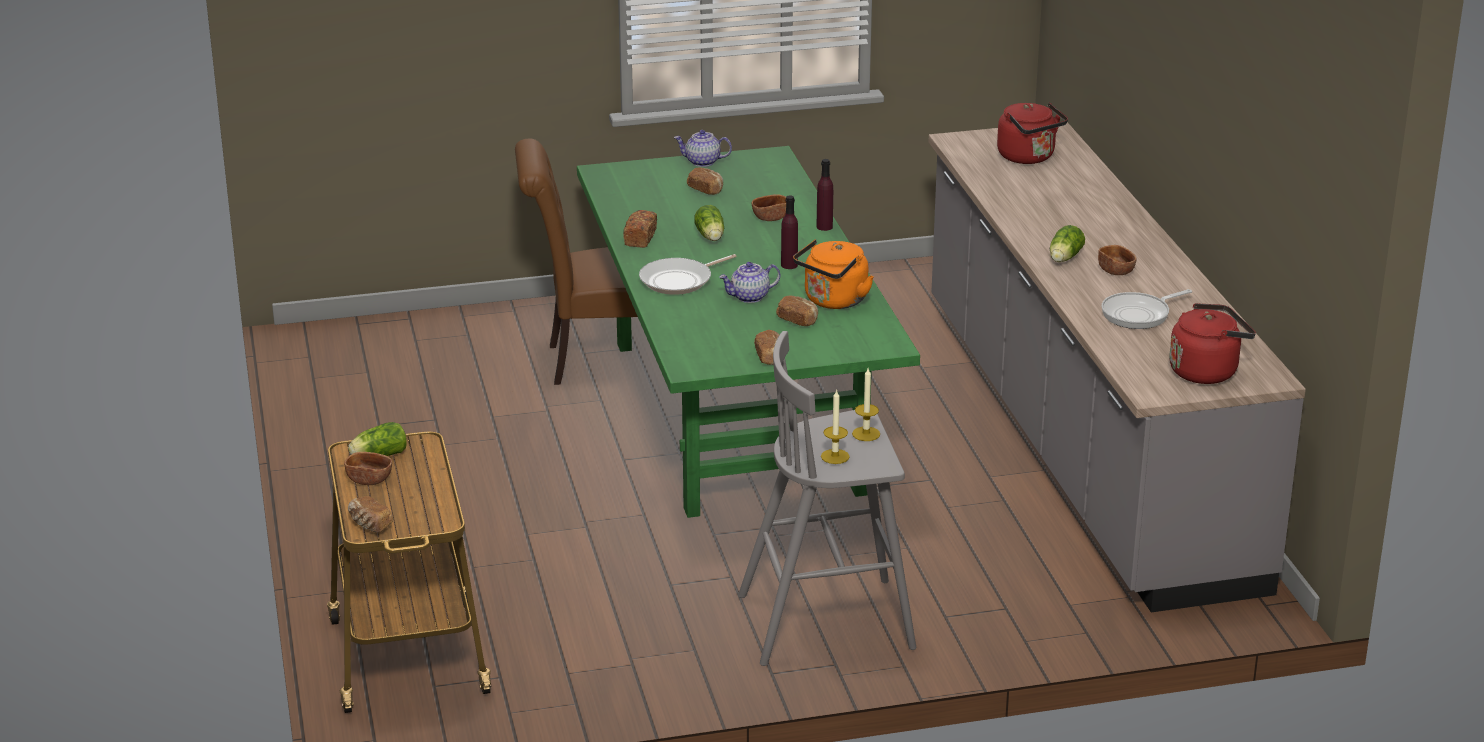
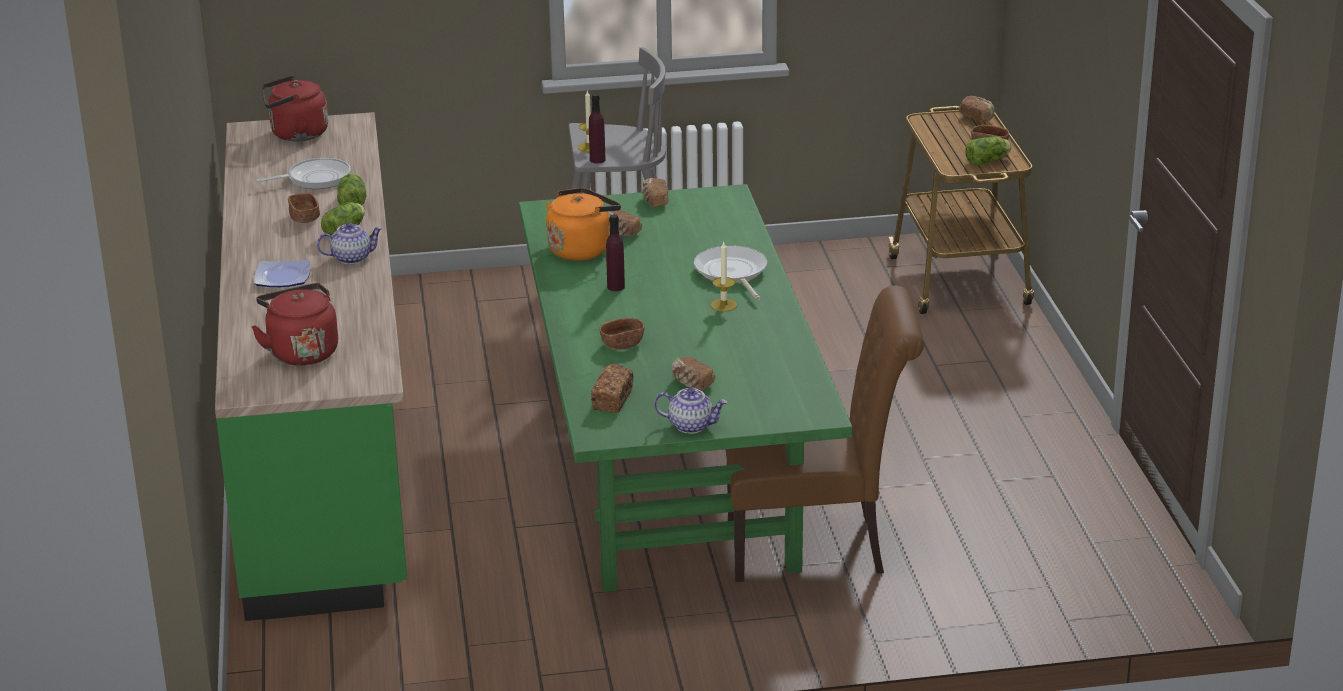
camera: 175 degrees left, 0 degrees up
bread [623,210,657,248] -> bread moved to [591,364,634,413]
frying pan [639,254,737,295] -> frying pan turned 75 degrees counterclockwise [694,245,767,300]
lettuce [694,205,724,241] -> lettuce moved to [337,174,366,205]
teapot [719,262,780,303] -> teapot moved to [317,222,383,264]
purple bottle [817,159,833,231] -> purple bottle moved to [589,94,606,163]
candle [821,389,850,464] -> candle moved to [711,242,737,312]
grey counter [929,122,1306,612] -> green counter [215,112,407,621]
none -> plate [254,260,310,287]

